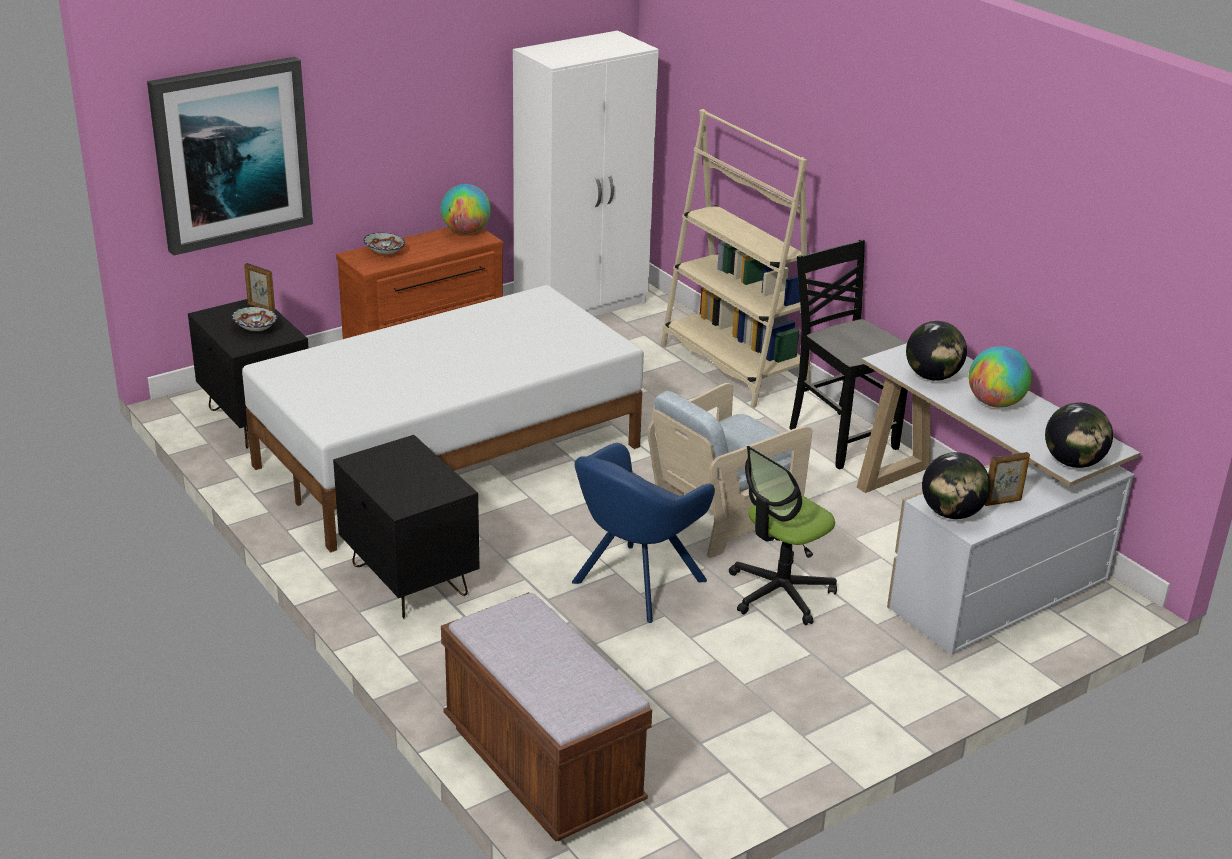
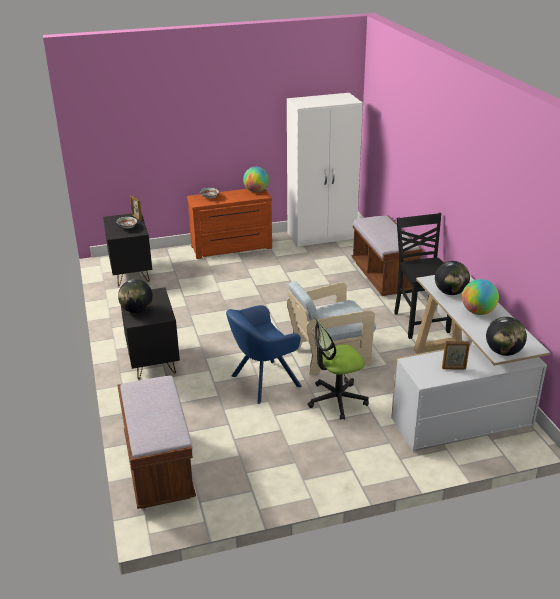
camera: 20 degrees right, 0 degrees up
picture [147,57,313,256] -> none
white bed [242,285,644,552] -> none
beige bookcase [661,109,811,408] -> brown bench [351,216,422,296]
globe [922,452,990,519] -> globe moved to [118,279,153,313]

